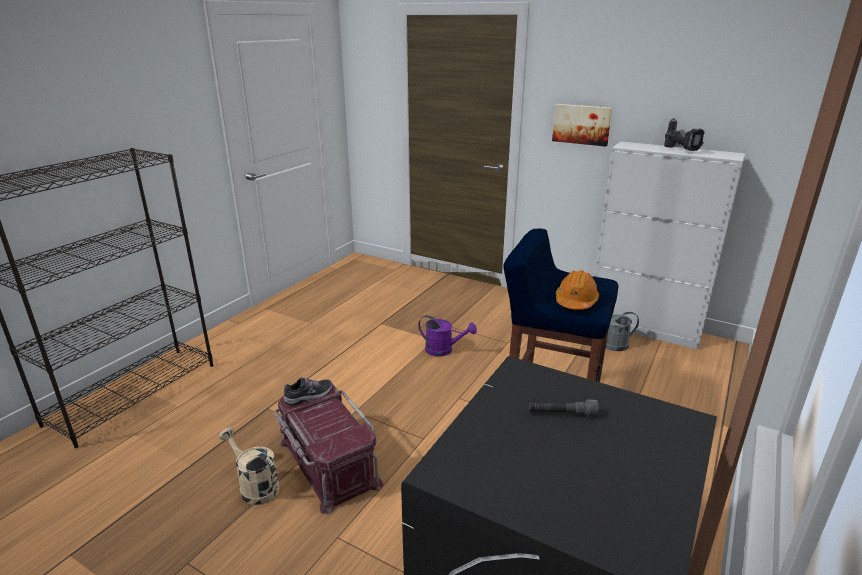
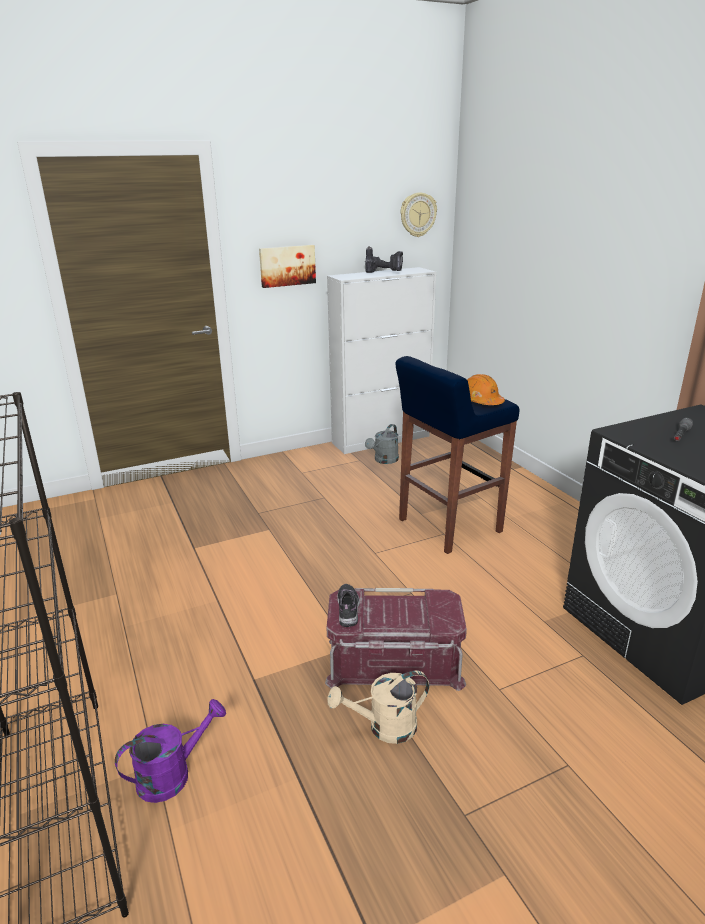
camera: 55 degrees left, 0 degrees up
purple watering can [418,315,477,356] -> purple watering can moved to [115,699,226,803]
none -> wall clock [401,192,437,237]

